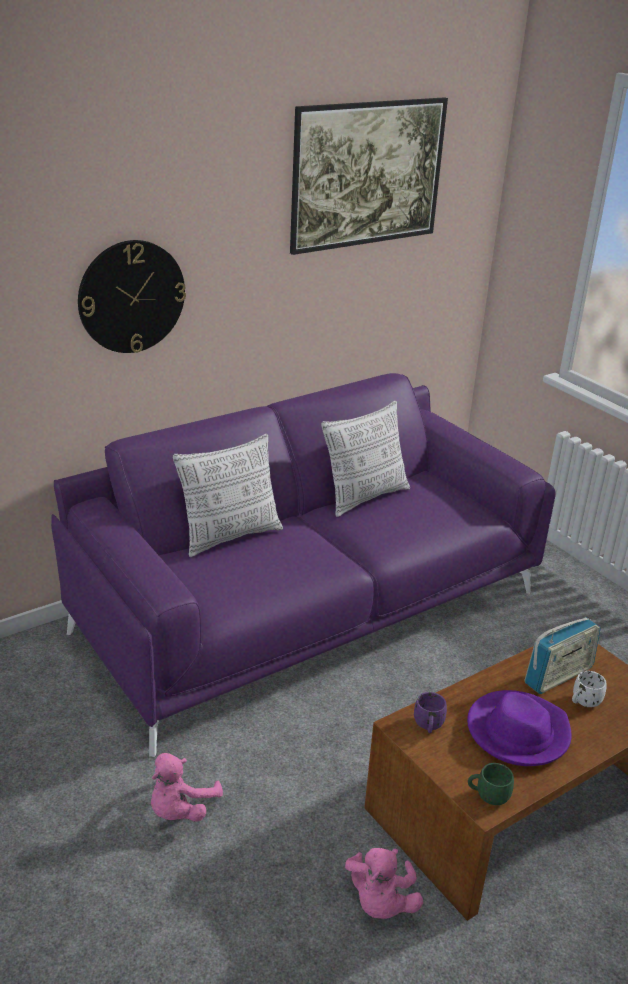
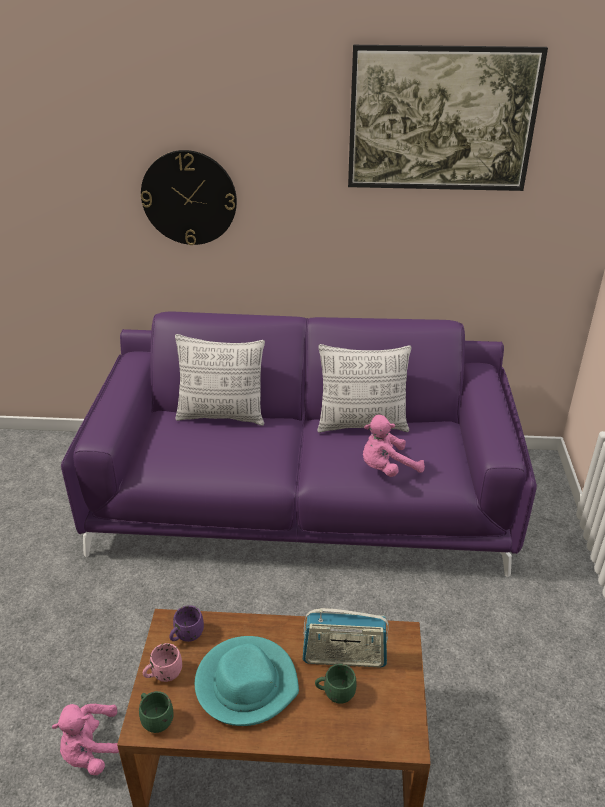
camera: 40 degrees right, 5 degrees up
pink plush toy [151,753,223,821] -> pink plush toy moved to [363,415,425,477]
purple hat [467,690,572,766] -> turquoise hat [195,636,299,726]
white mug [572,671,606,707] -> green mug [315,664,357,704]
none -> pink mug [143,643,182,682]

